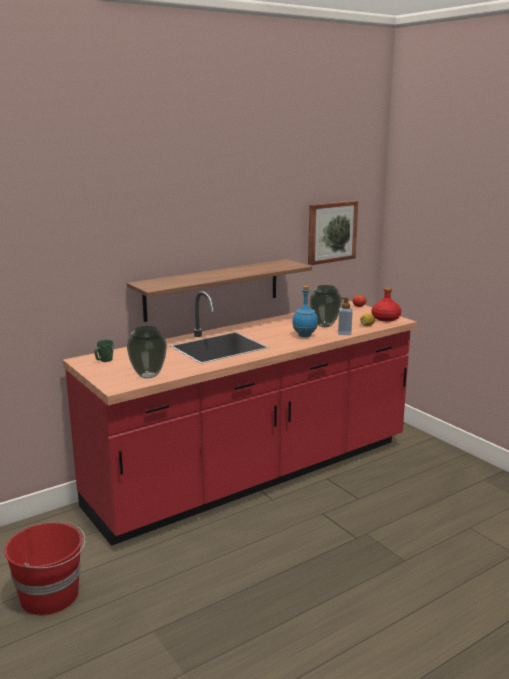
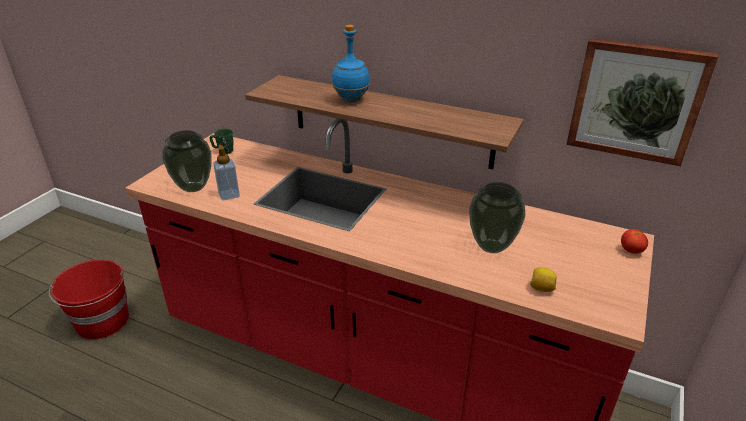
camera: 60 degrees right, 15 degrees up
blue bottle [292,286,318,337] -> blue bottle moved to [332,25,370,103]
soap dispenser [338,297,352,335] -> soap dispenser moved to [213,145,240,200]
red bottle [372,287,401,321] -> none

